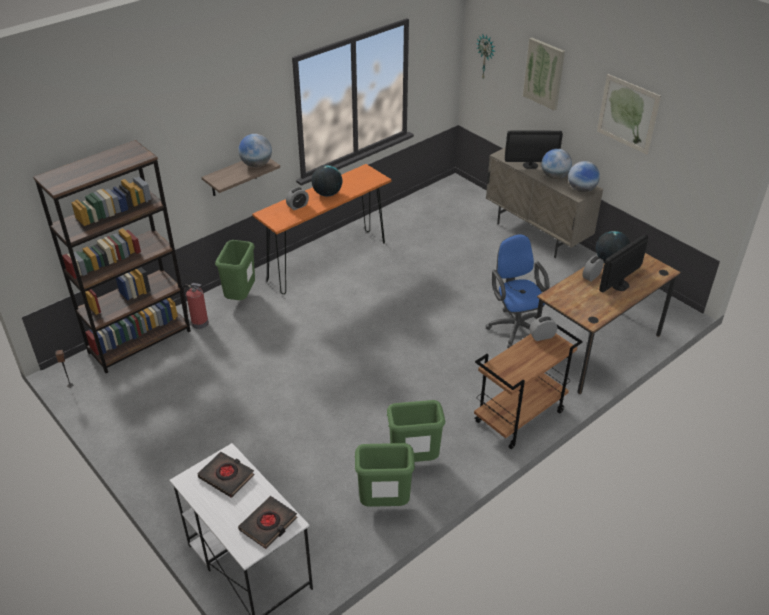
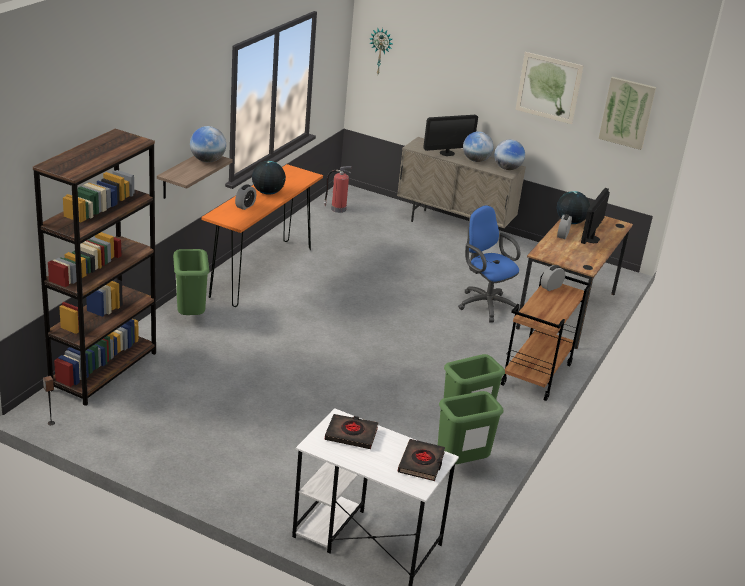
camera: 25 degrees left, 10 degrees down
fire extinguisher [182,283,209,329] -> fire extinguisher moved to [324,166,352,213]
picture [523,38,565,110] -> picture moved to [598,77,656,150]

